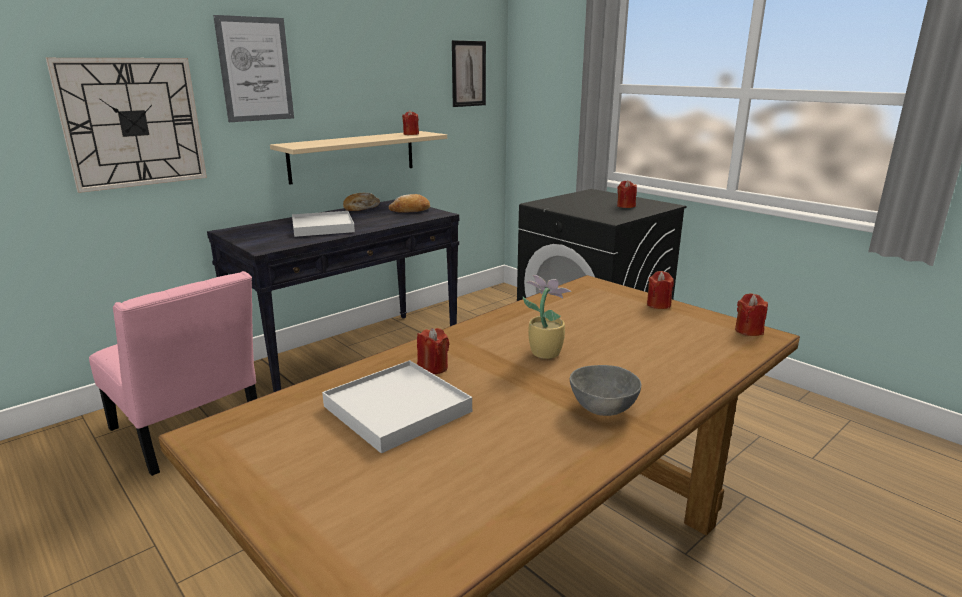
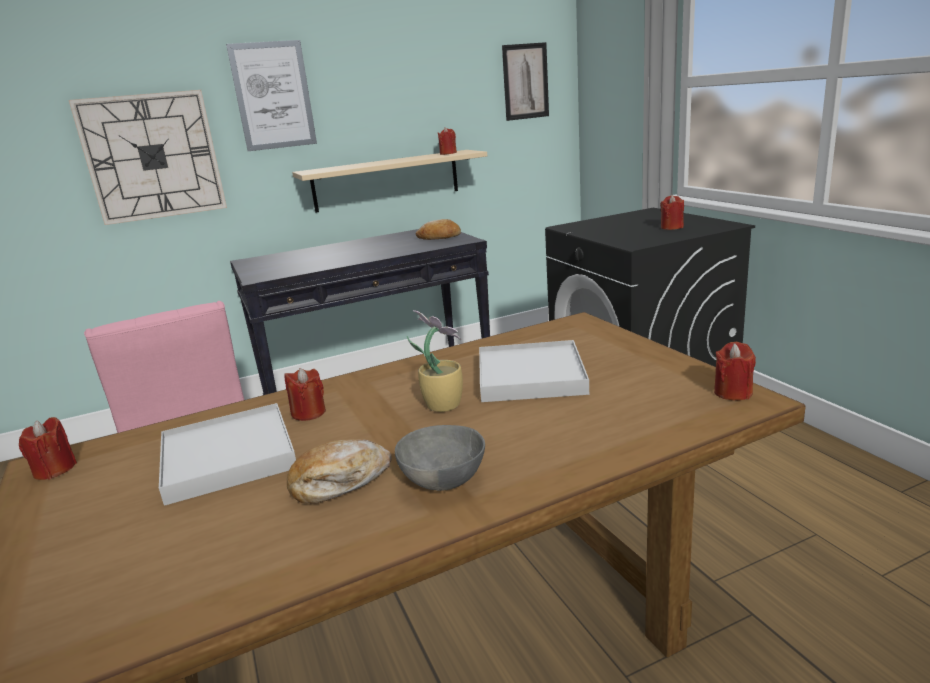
camera: 20 degrees right, 0 degrees up
white tray [292,211,355,237] -> white tray moved to [479,340,589,402]
bread [343,193,380,211] -> bread moved to [287,439,392,503]
red candle [647,271,674,309] -> red candle moved to [19,417,77,480]

